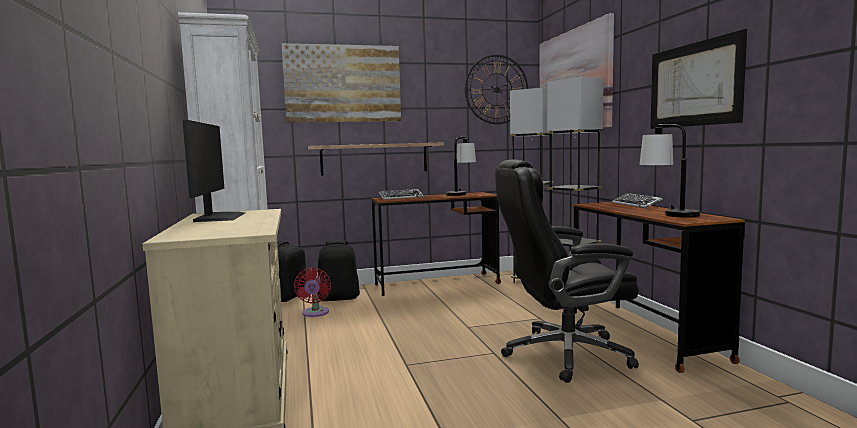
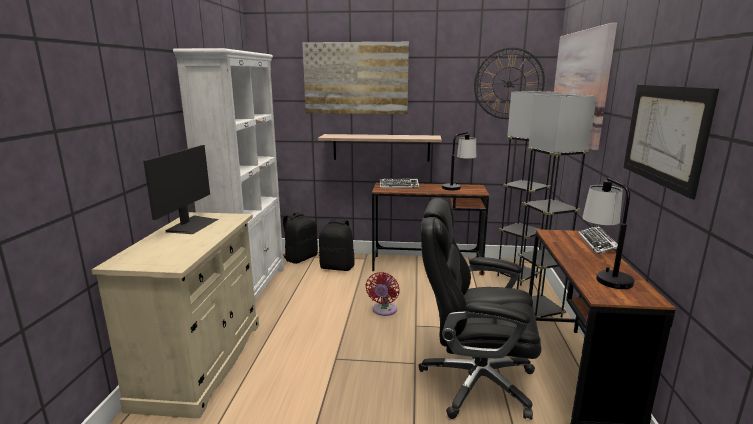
camera: 20 degrees right, 10 degrees up
red fan [294,267,331,317] -> red fan moved to [366,272,400,316]

